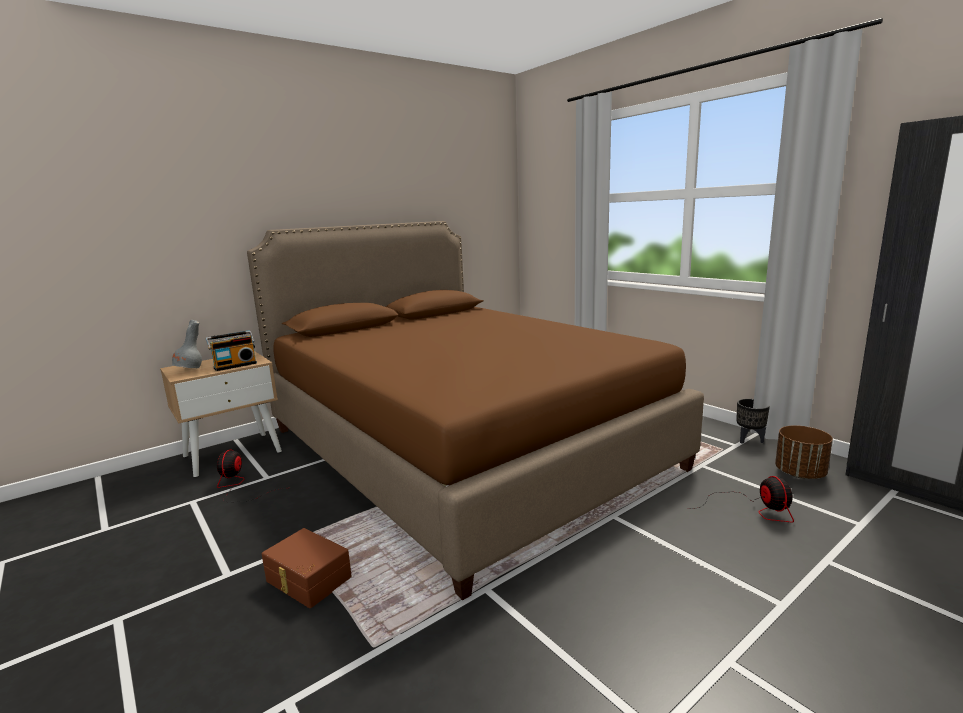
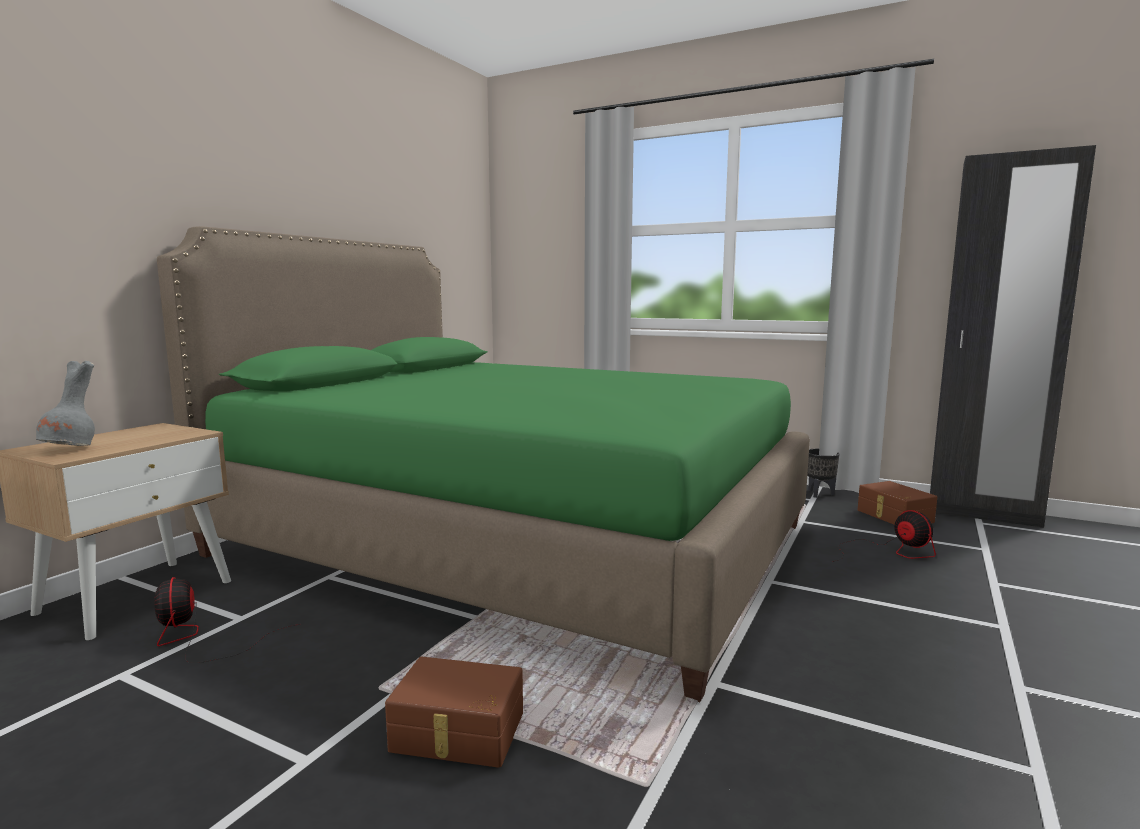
camera: 25 degrees left, 5 degrees down
radio [206,331,257,371] -> none
brown bed [247,221,704,601] -> green bed [157,226,810,702]
brown planter [775,425,833,479] -> brown storage box [858,481,937,525]

